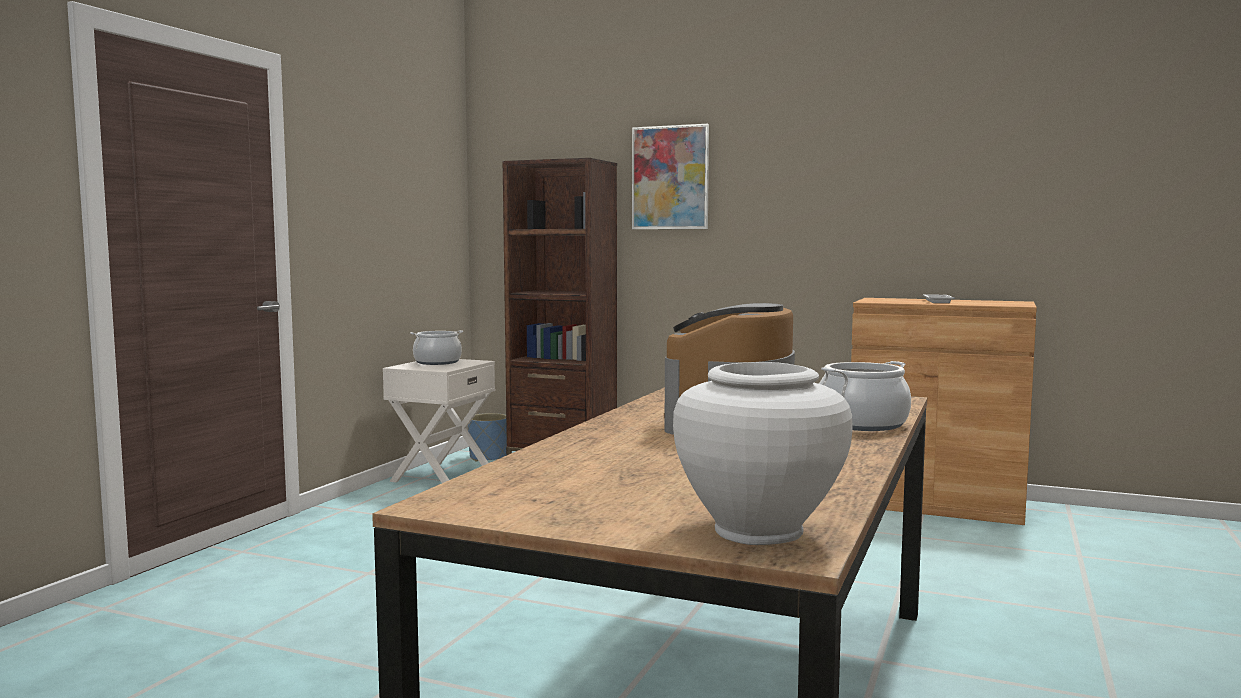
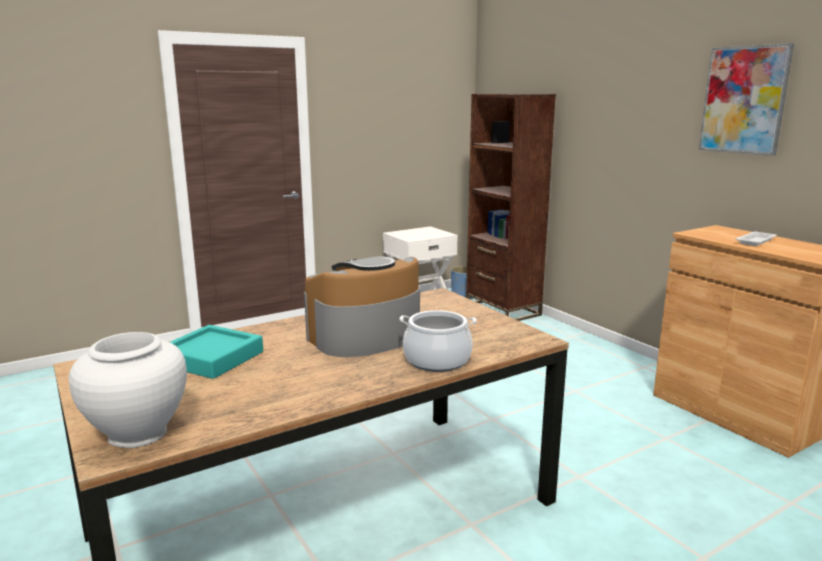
camera: 35 degrees right, 10 degrees up
cooking pot [410,330,463,365] -> none
picture [632,124,709,229] -> picture moved to [699,43,794,156]
none -> turquoise tray [170,325,263,379]

